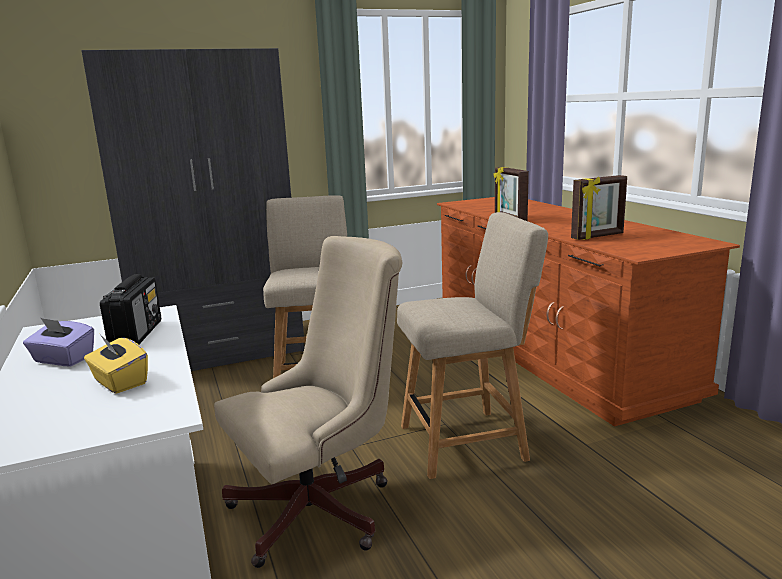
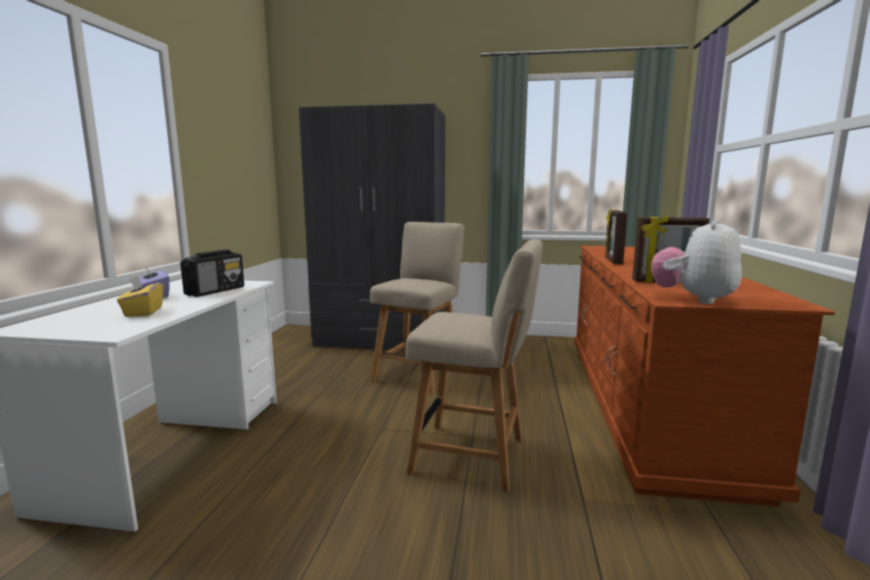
camera: 30 degrees right, 5 degrees down
beige office chair [214,236,403,568] -> none
none -> plush toy [651,219,742,304]

